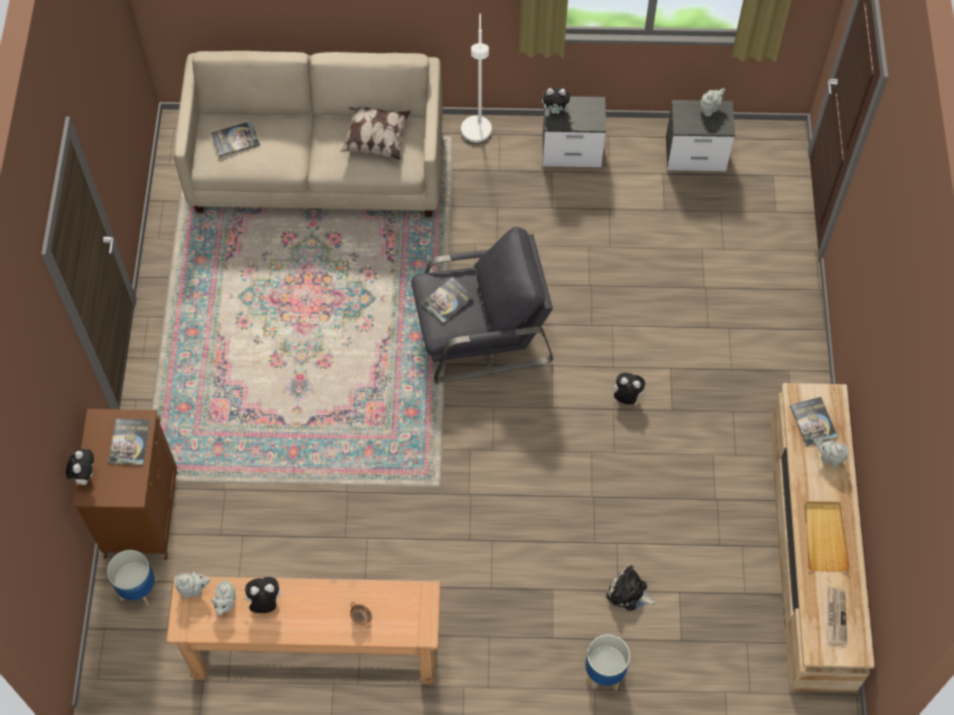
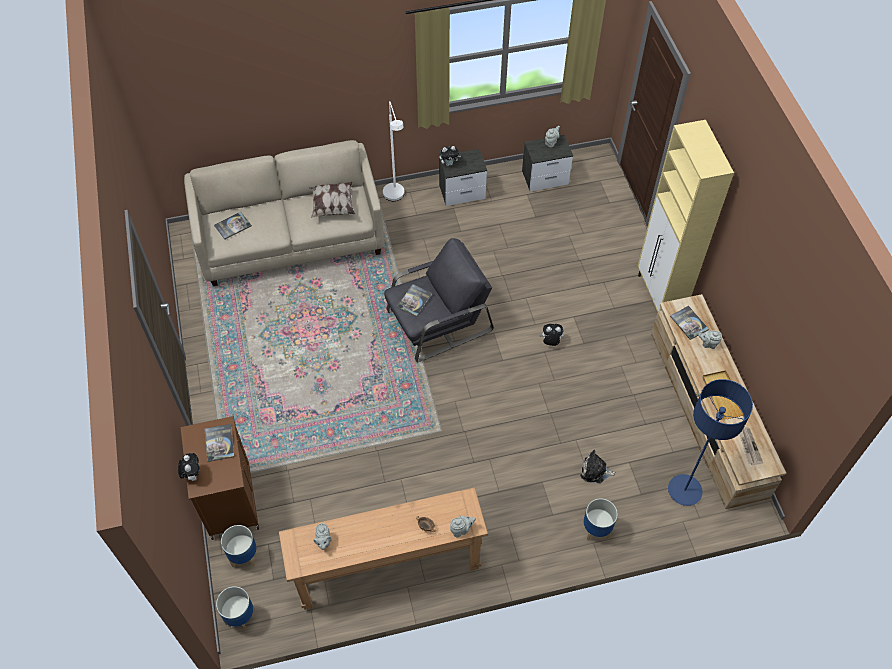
camera: 15 degrees left, 5 degrees down
grey teapot [175,572,211,598] -> grey teapot moved to [450,515,476,537]
plush toy [244,577,281,613] -> none
none -> planter [216,586,255,631]
none -> beige cabinet [638,120,734,312]
none -> blue floor lamp [668,379,753,506]

